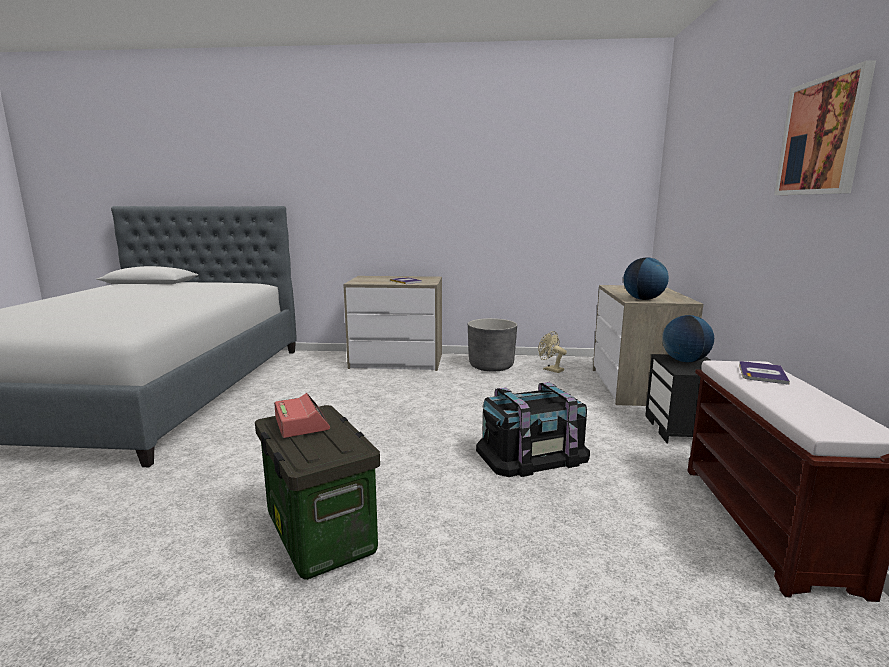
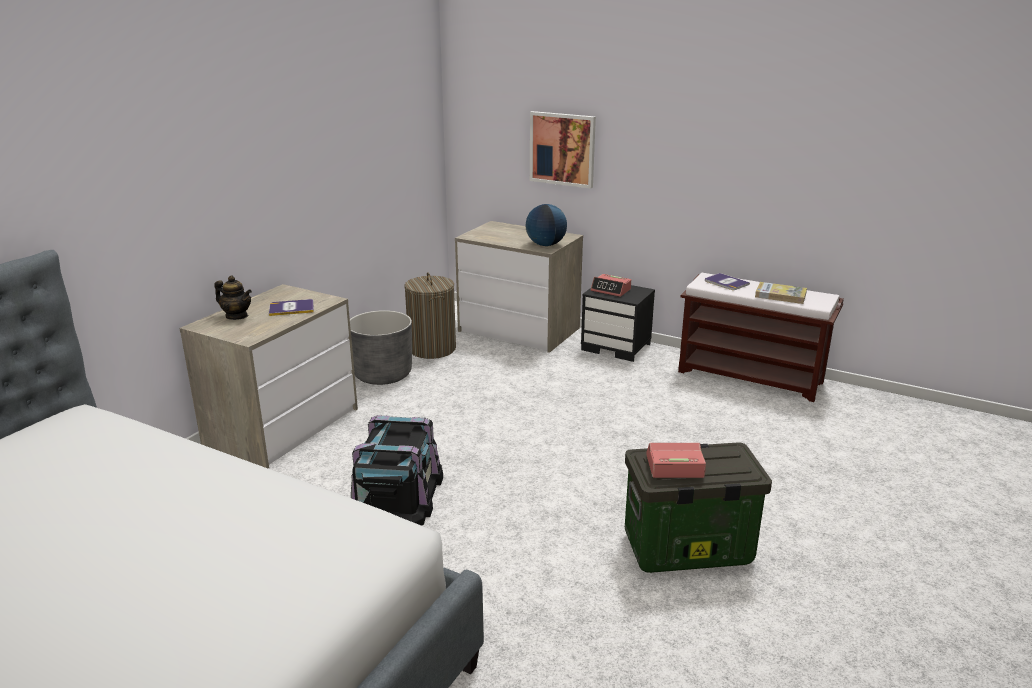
camera: 65 degrees left, 10 degrees up
black storage box [476,382,590,477] -> black storage box moved to [351,415,443,526]
beige fan [538,331,567,373] -> laundry basket [404,272,456,359]
globe [662,315,714,362] -> alarm clock [591,274,631,297]
picture [774,60,876,195] -> picture moved to [530,111,596,189]
none -> teapot [215,276,252,320]
none -> book [755,282,807,304]

